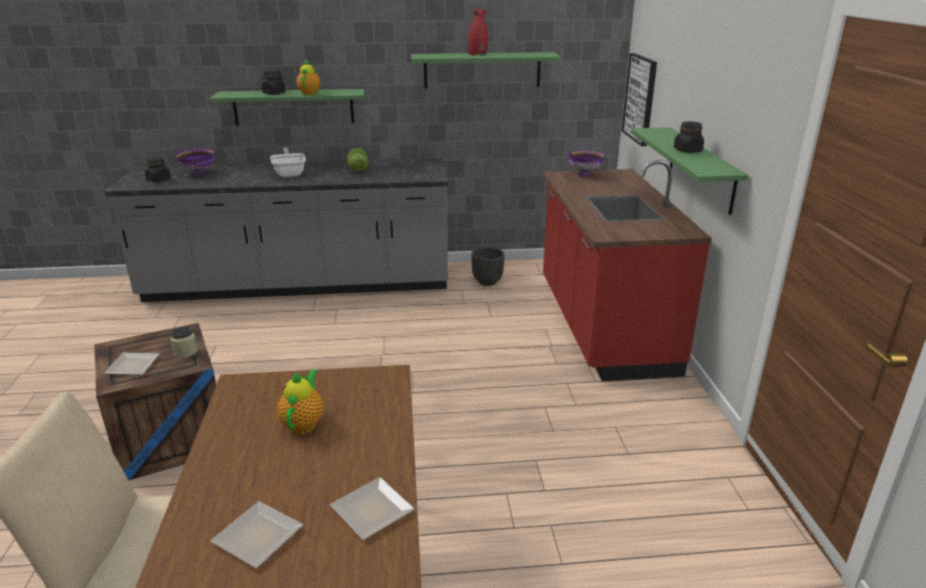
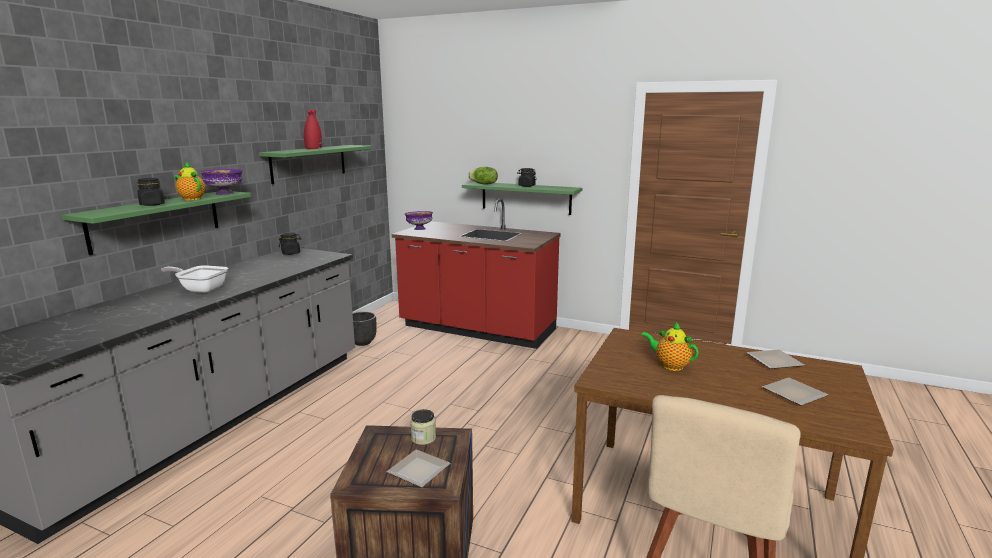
camera: 60 degrees left, 10 degrees down
black jar [145,157,171,182] -> black jar moved to [279,233,301,255]
purple bowl [175,148,215,176] -> purple bowl moved to [200,169,243,195]
lettuce [347,148,369,172] -> lettuce moved to [468,167,498,185]
picture [621,53,657,146] -> none

